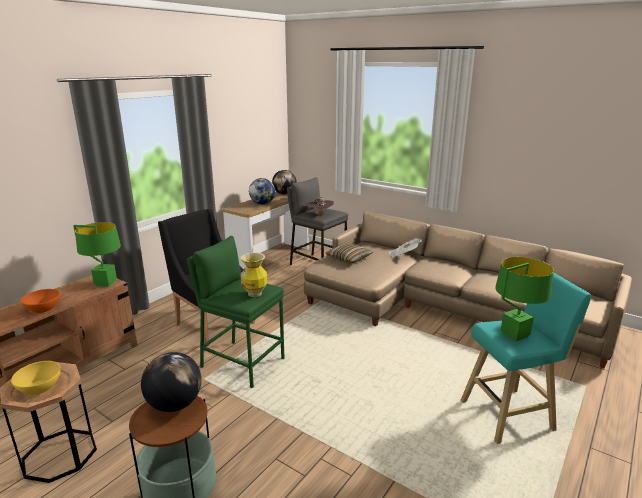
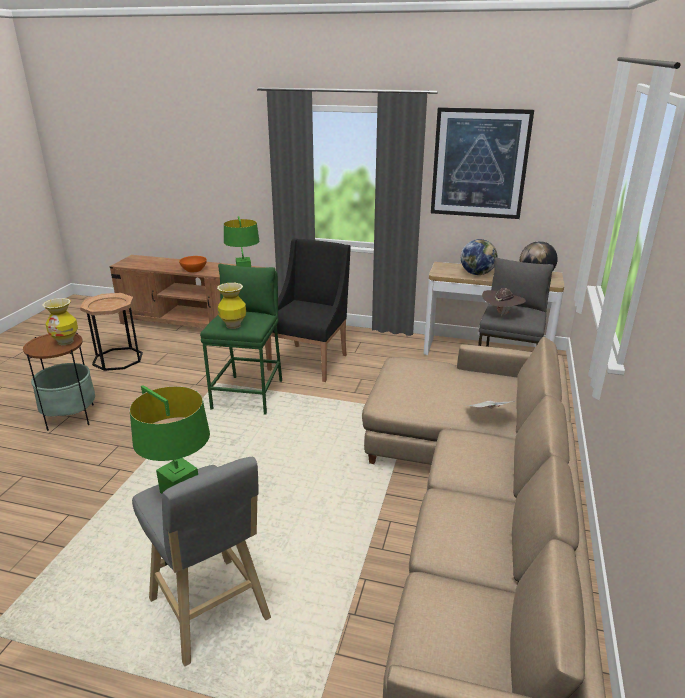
camera: 70 degrees right, 5 degrees up
yellow bowl [11,361,61,395] -> none
globe [141,352,202,412] -> vase [42,298,78,345]
pillow [326,243,373,263] -> none
turquoise stool [461,273,591,444] -> grey stool [132,457,271,666]
none -> picture [431,107,534,219]

